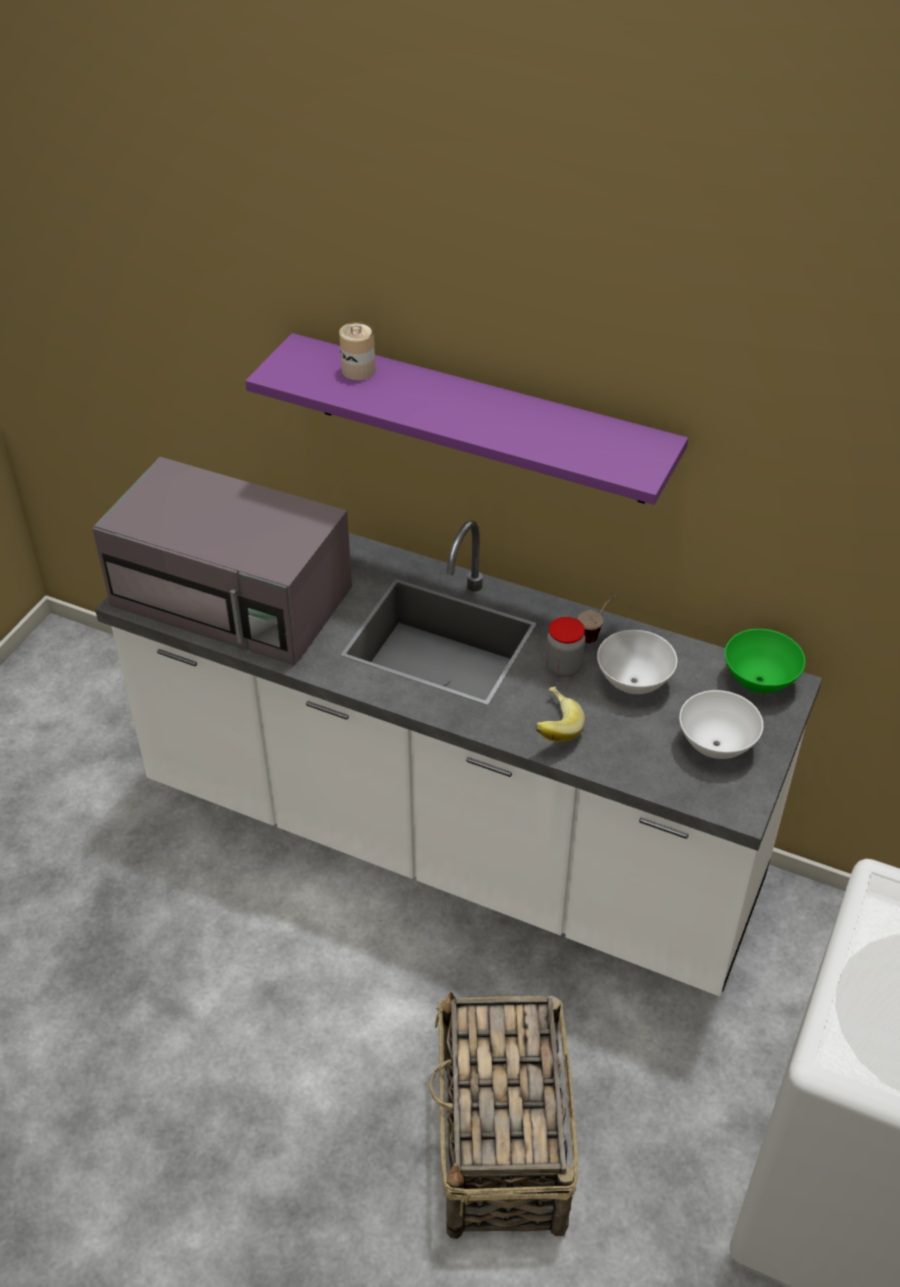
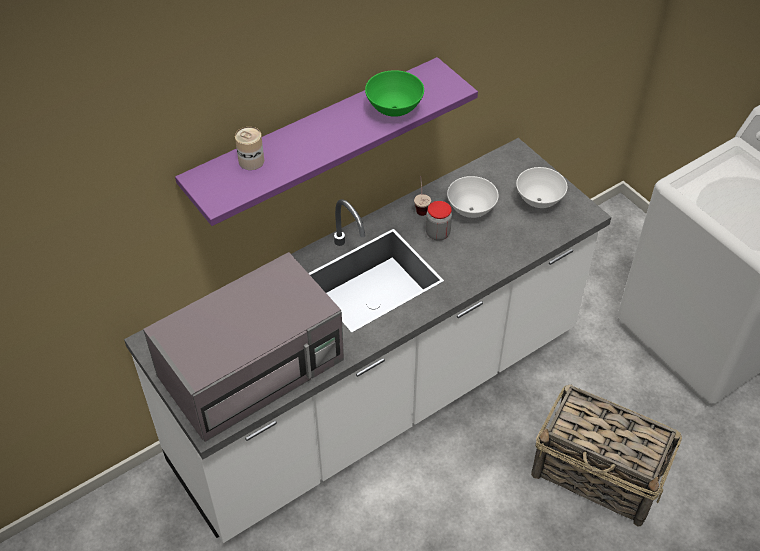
camera: 60 degrees left, 5 degrees up
banana [534,686,585,742] -> none
green bowl [725,629,805,693] -> green bowl moved to [365,70,424,117]

